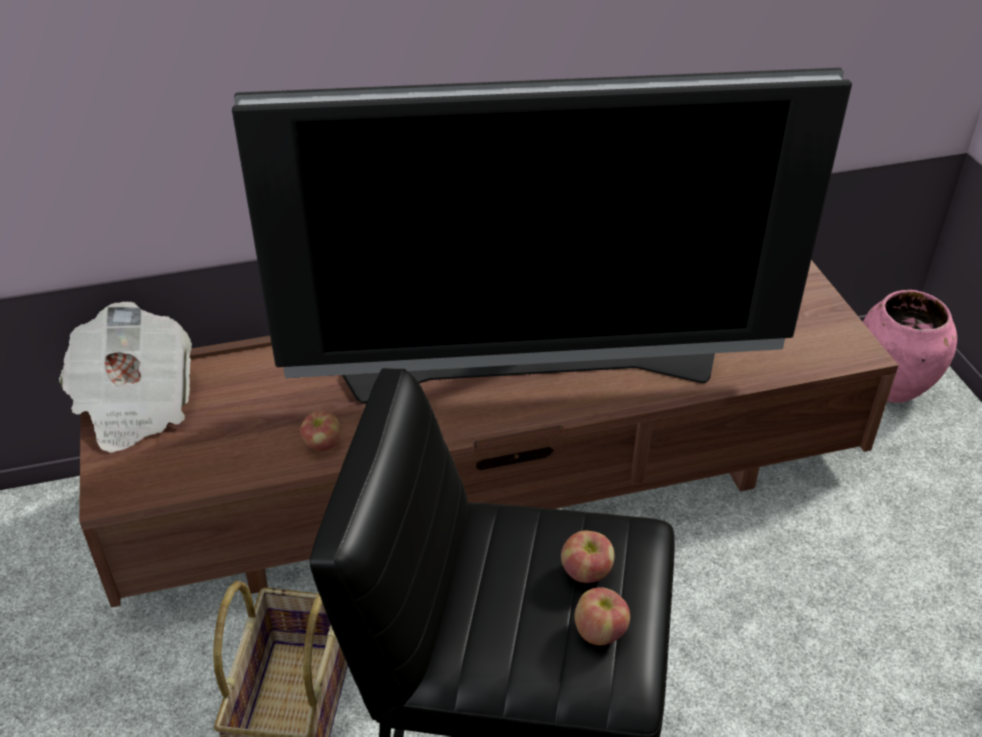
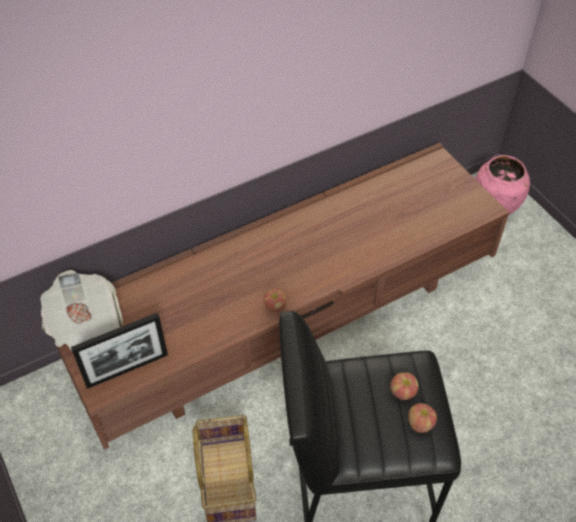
camera: 15 degrees left, 10 degrees up
television [232,68,852,404] -> none
apple [300,411,340,451] -> apple moved to [264,289,287,311]
none -> picture frame [71,313,168,389]

